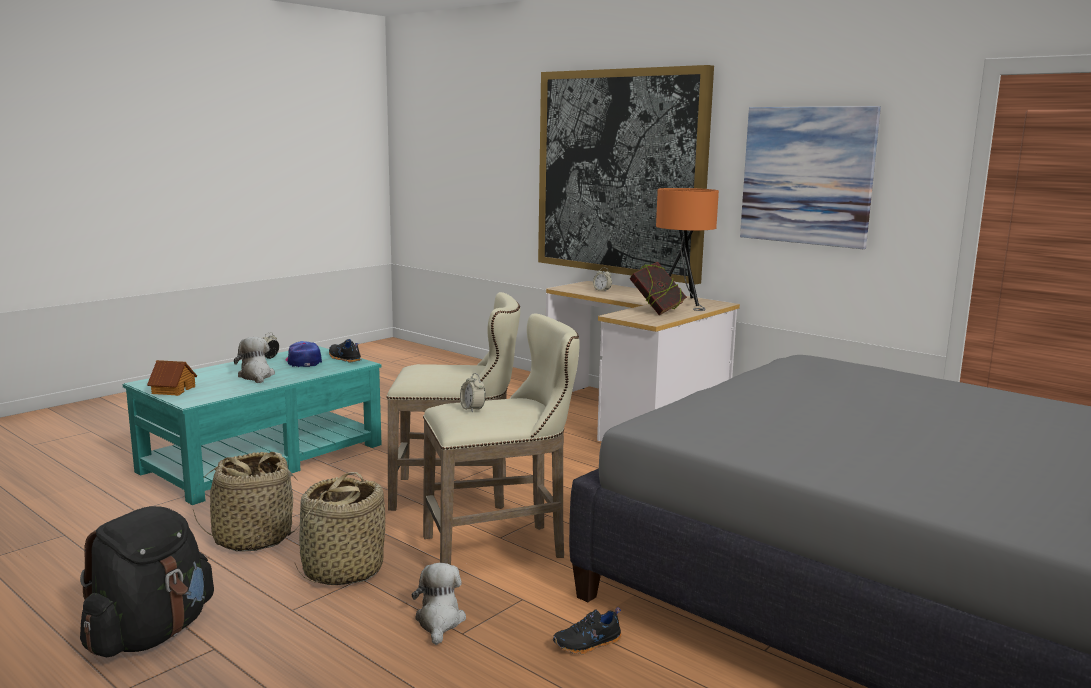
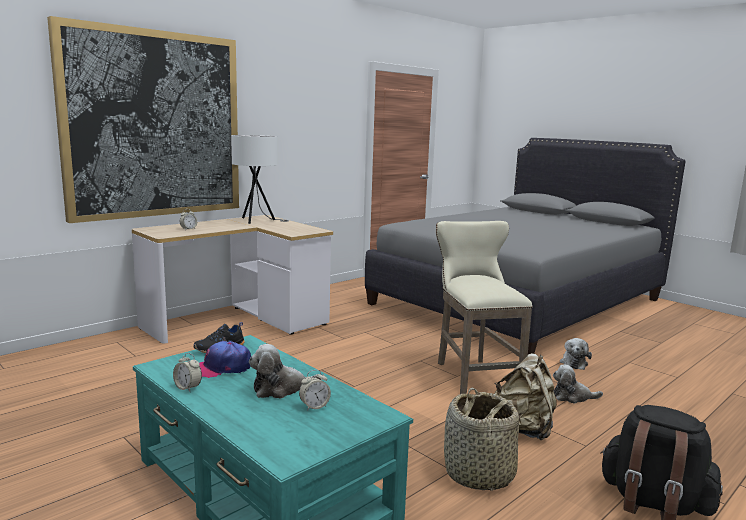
camera: 85 degrees left, 0 degrees up
toy house [147,360,197,396] -> none
basket [294,472,385,585] -> beige backpack [494,353,557,440]
beige stool [386,292,520,511] -> none
alarm clock [460,373,486,413] -> alarm clock moved to [299,370,331,411]
black shoe [553,607,622,654] -> plush toy [560,338,592,370]
book [630,262,687,315] -> none
orange table lamp [656,188,719,311] -> white table lamp [231,135,289,224]
picture [740,106,881,249] -> none

